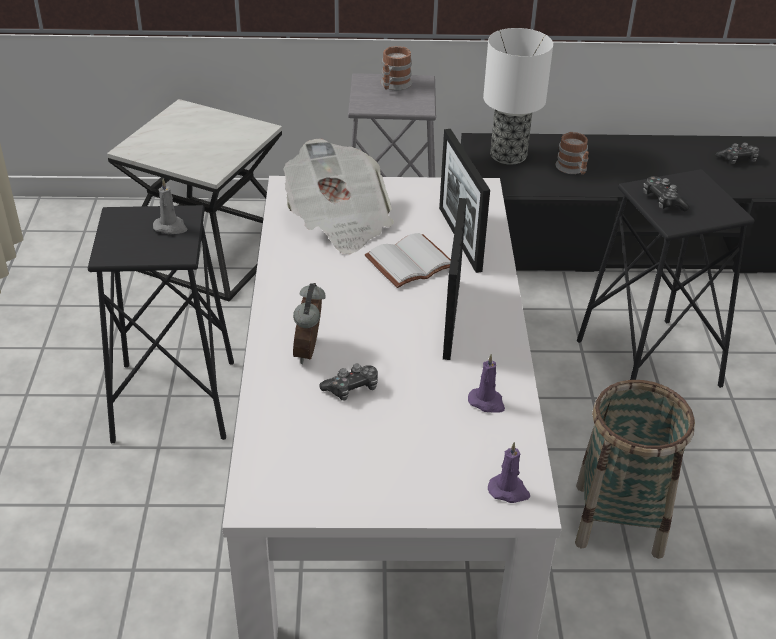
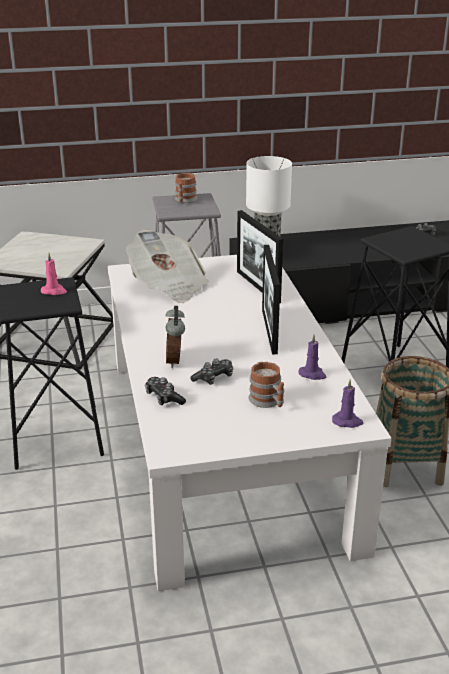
camera: 10 degrees left, 10 degrees down
grey candle [153,179,187,234] -> pink candle [41,253,67,295]
white book [365,233,451,288] -> none
mug [556,132,589,175] -> mug moved to [248,362,284,408]
game controller [643,176,690,211] -> game controller moved to [145,377,186,405]

